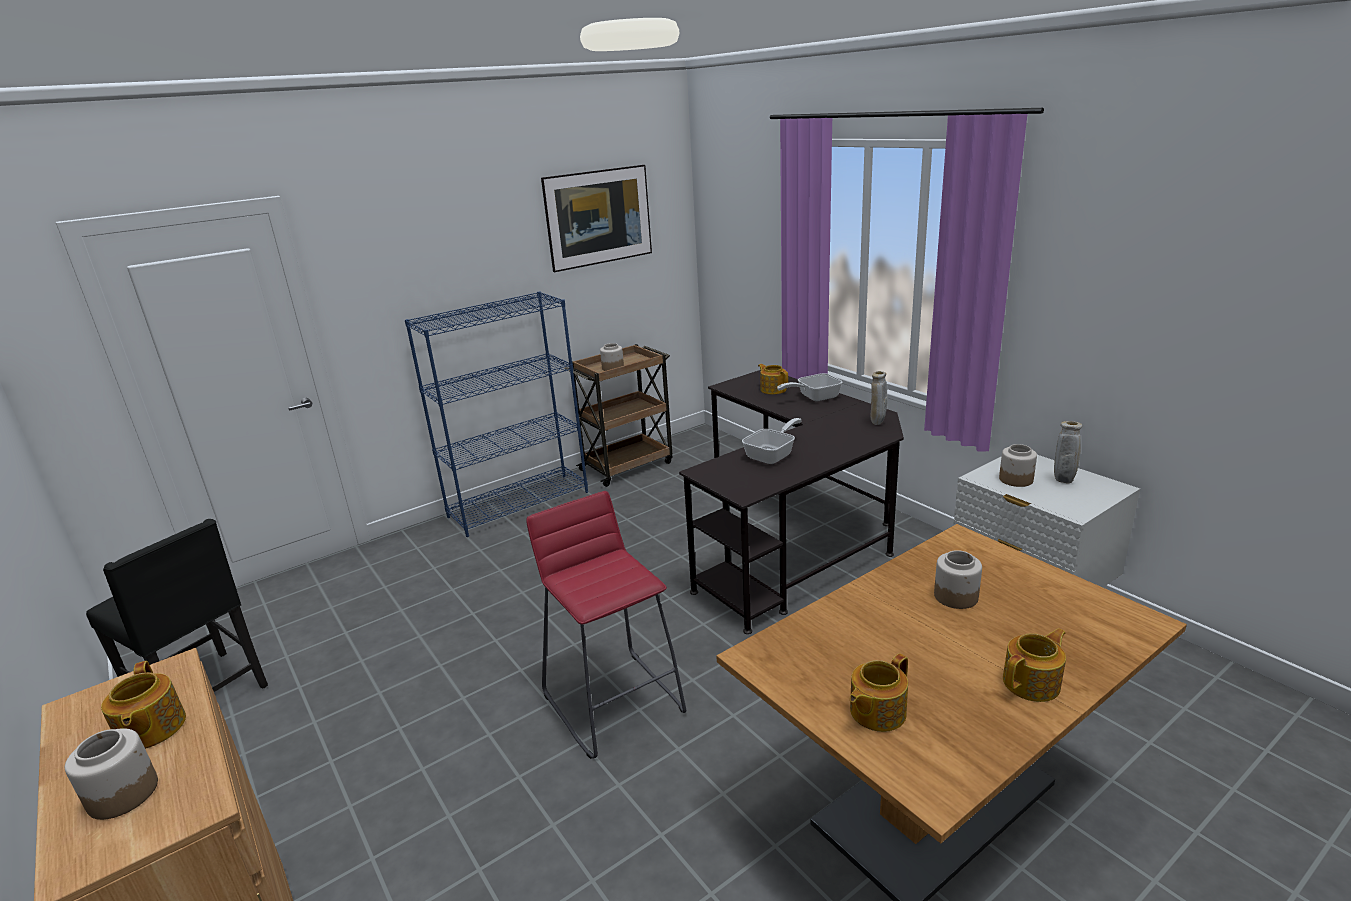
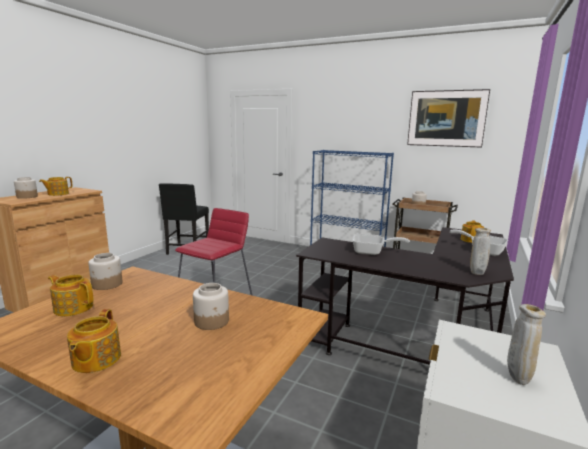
camera: 60 degrees right, 10 degrees down
jar [999,444,1037,487] -> jar moved to [88,253,123,290]
teapot [1003,628,1066,702] -> teapot turned 60 degrees clockwise [67,309,121,373]

